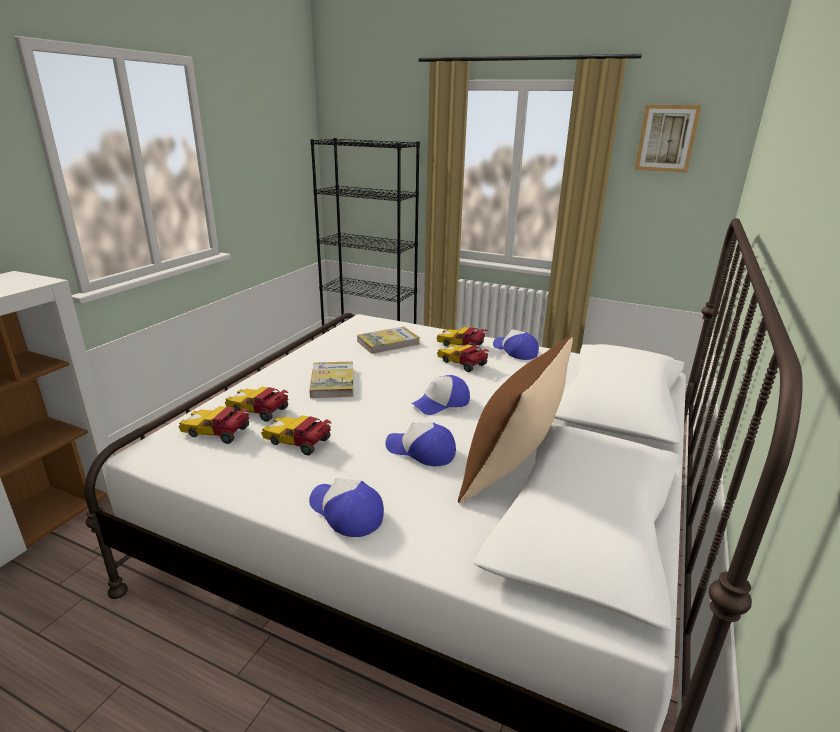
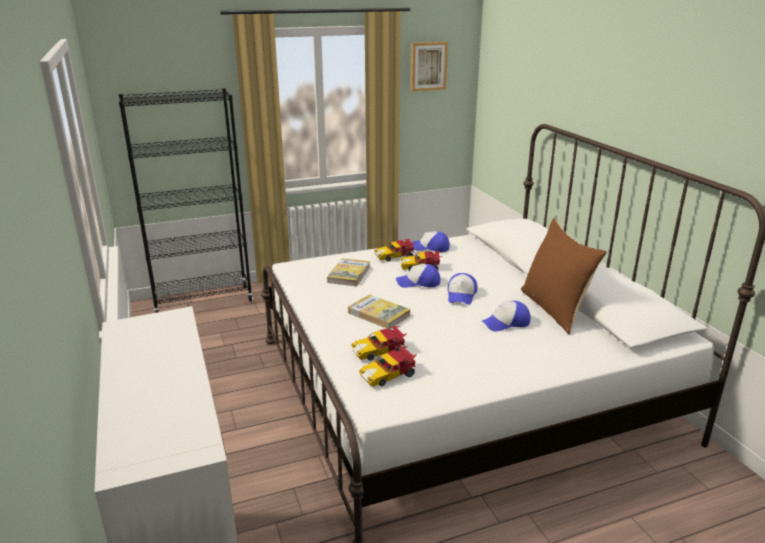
camera: 45 degrees left, 0 degrees up
toy car [261,415,331,456] -> none
cap [309,478,384,537] -> cap moved to [396,264,441,288]

